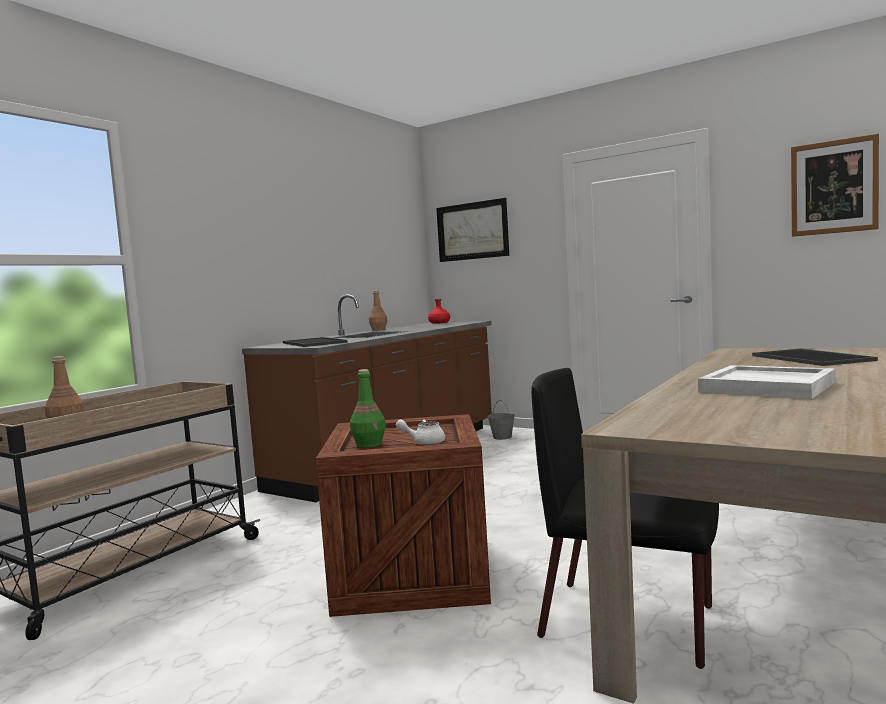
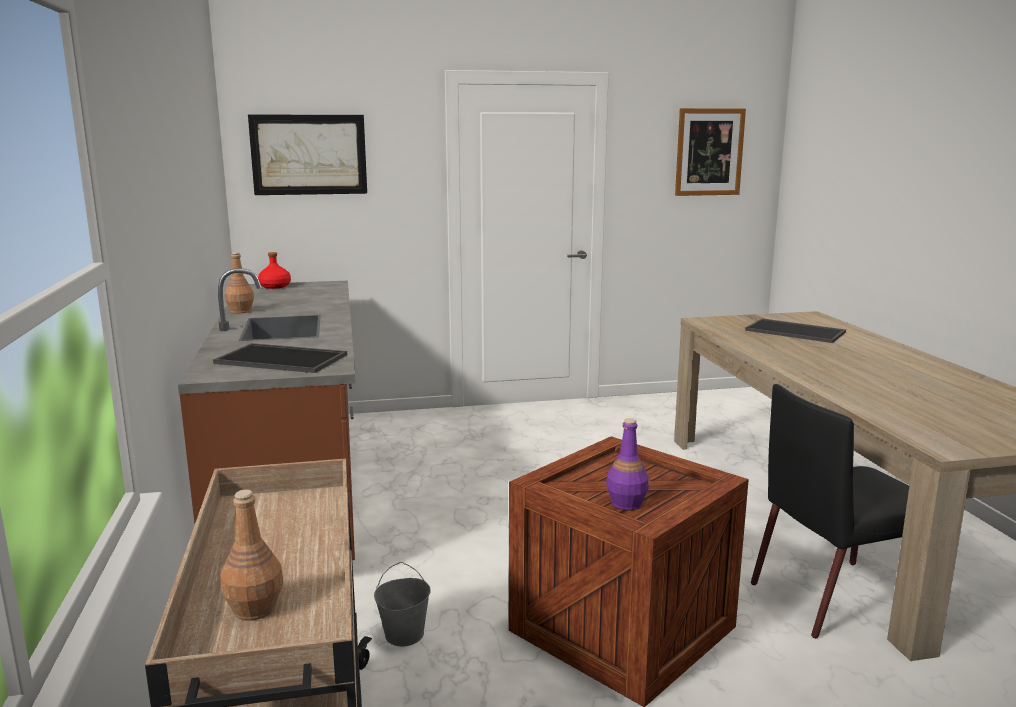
camera: 45 degrees left, 10 degrees up
green bottle [350,369,386,448] -> purple bottle [606,418,649,510]
white teapot [396,419,445,445] -> none
grey bucket [487,400,515,440] -> grey bucket moved to [374,562,431,646]
white tray [698,365,835,399] -> none

